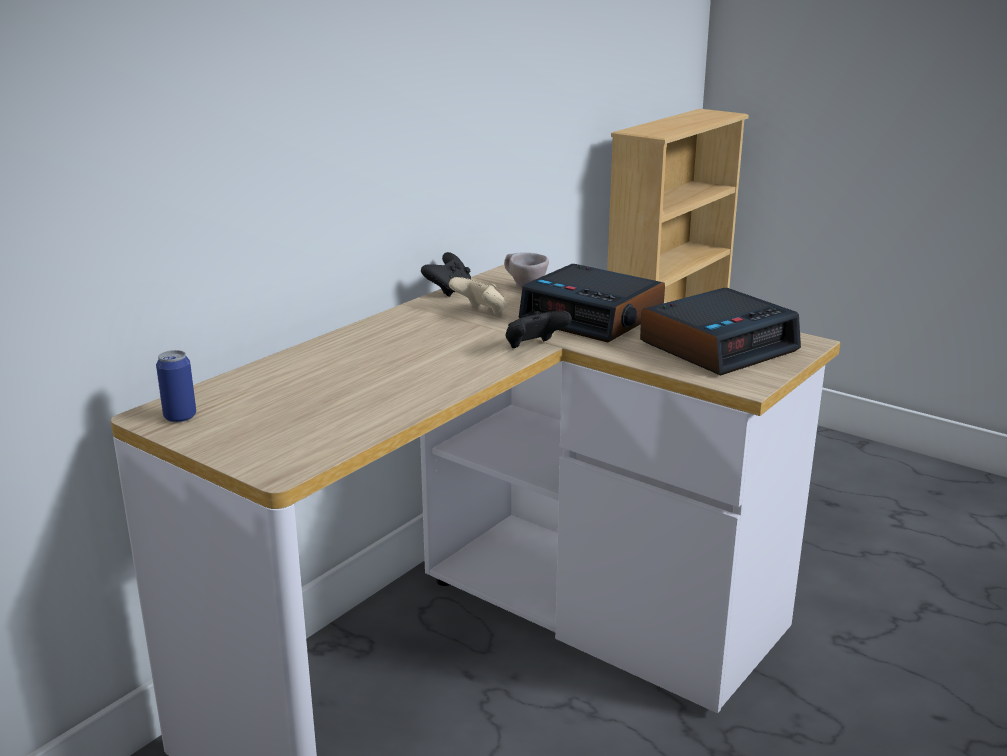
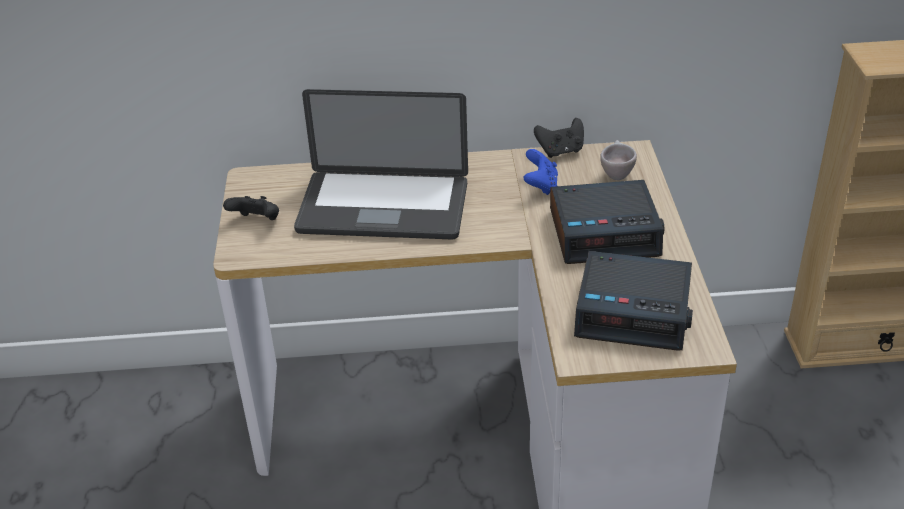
camera: 50 degrees right, 15 degrees up
can [156,350,196,423] -> none
beige game controller [449,277,507,316] -> blue game controller [524,149,558,195]
black game controller [506,311,572,348] -> black game controller moved to [223,196,279,220]
alarm clock [519,264,665,343] -> alarm clock turned 90 degrees counterclockwise [550,180,665,264]
none -> laptop [294,89,468,239]

